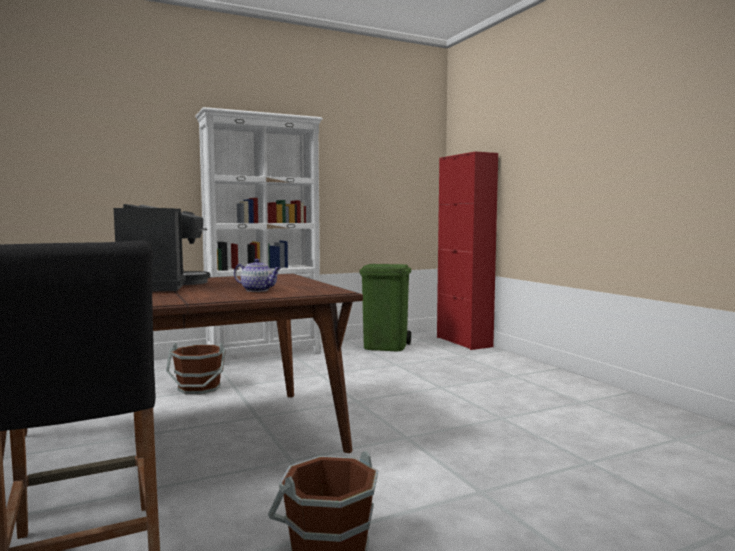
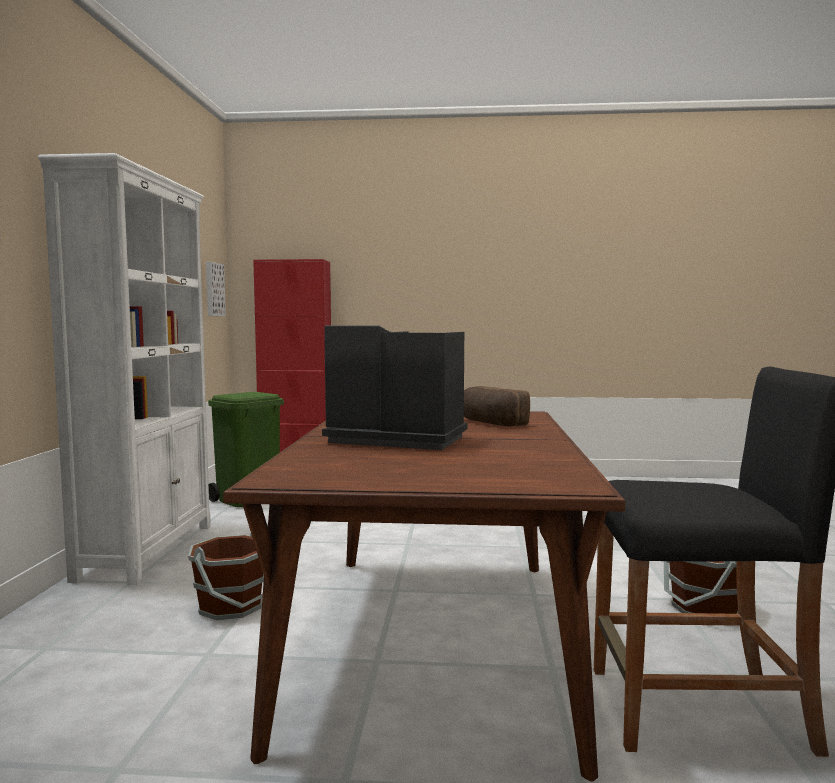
camera: 60 degrees left, 0 degrees up
teapot [234,259,281,292] -> bread [464,386,530,426]
none -> picture [206,262,226,316]

